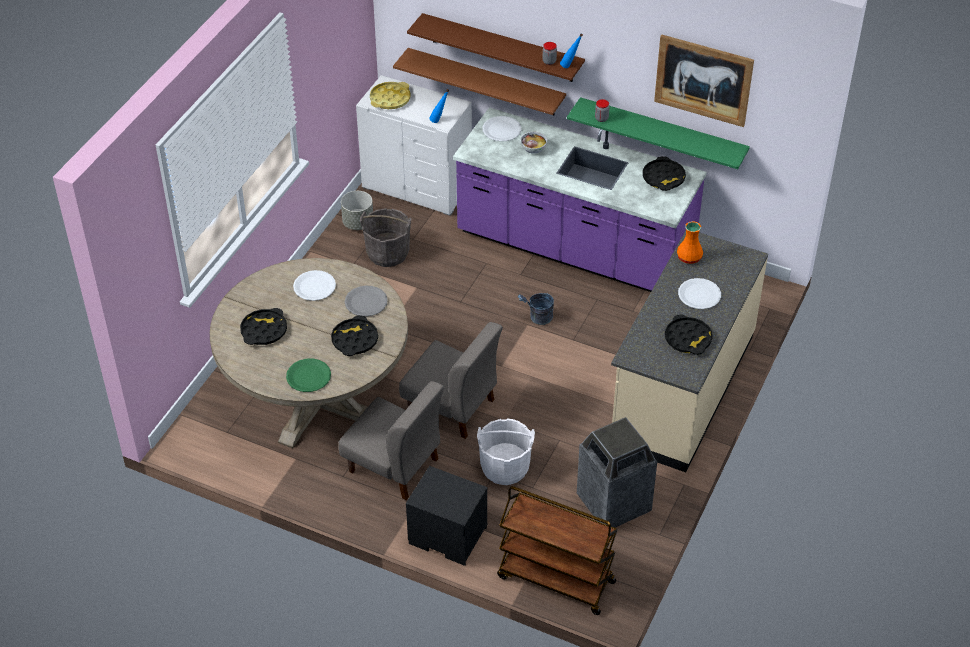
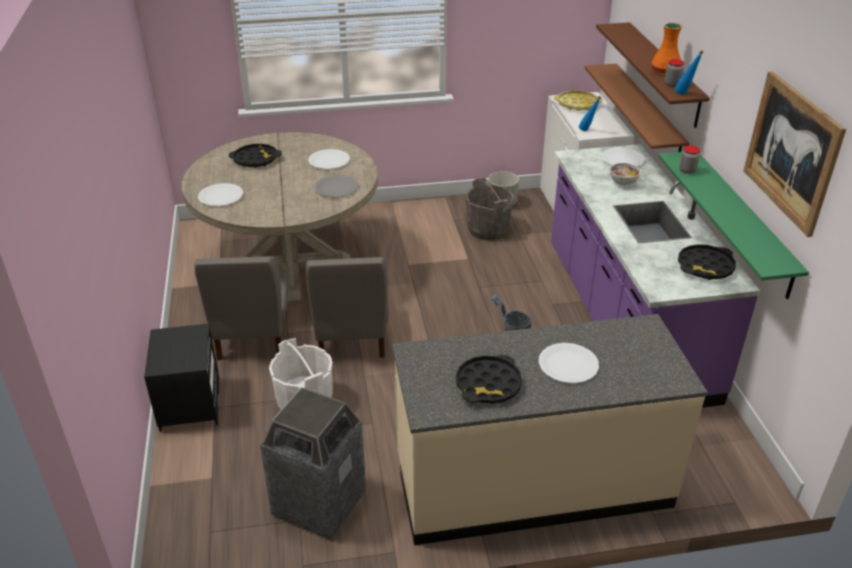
camera: 55 degrees right, 10 degrees down
green plate [286,359,331,392] -> white plate [198,183,243,206]
black tray [331,315,378,356] -> none
brown cart [497,486,617,615] -> none
orange vase [677,221,703,264] -> orange vase moved to [651,23,682,75]

